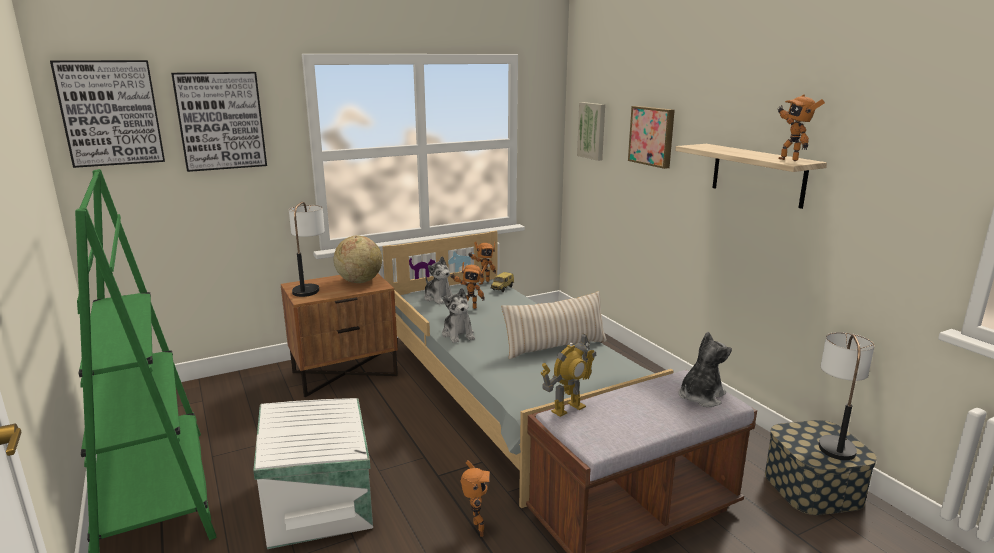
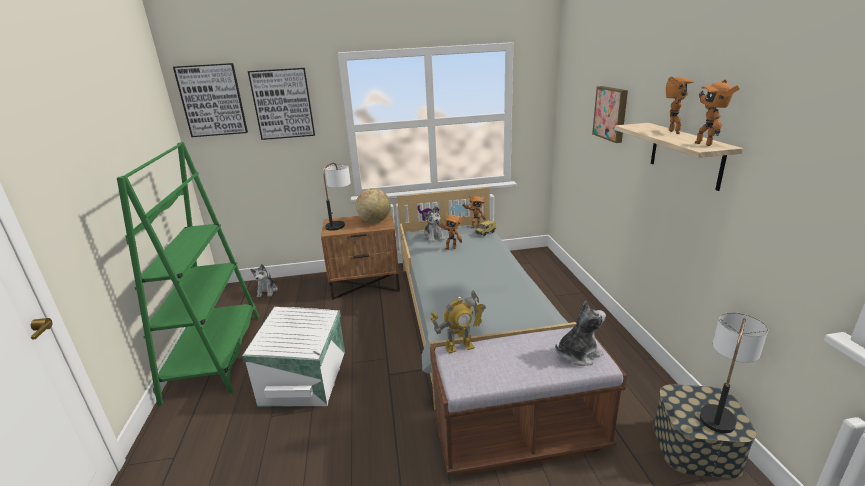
camera: 20 degrees right, 5 degrees up
plush toy [442,288,475,343] -> plush toy moved to [250,264,278,298]
toy robot [460,461,490,536] -> toy robot moved to [666,77,693,134]
beige pillow [501,291,607,359] -> none
picture [577,102,605,161] -> none

